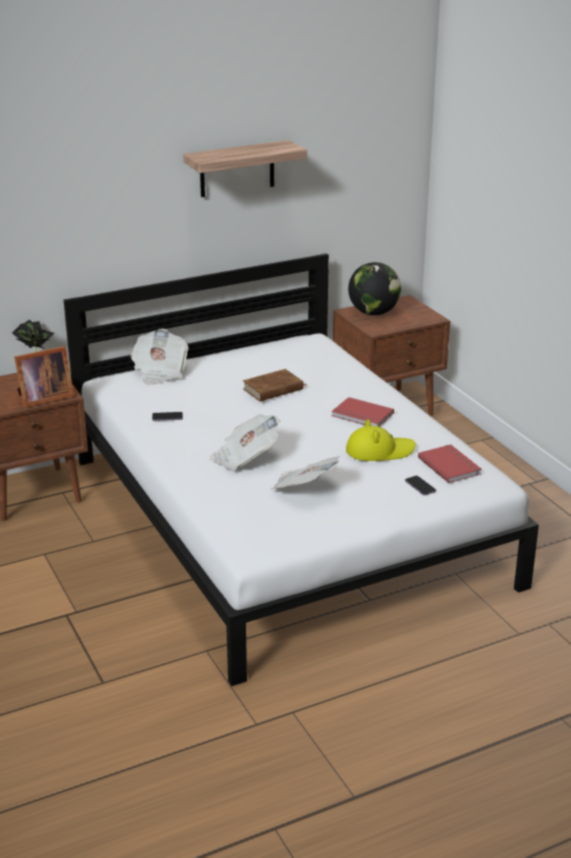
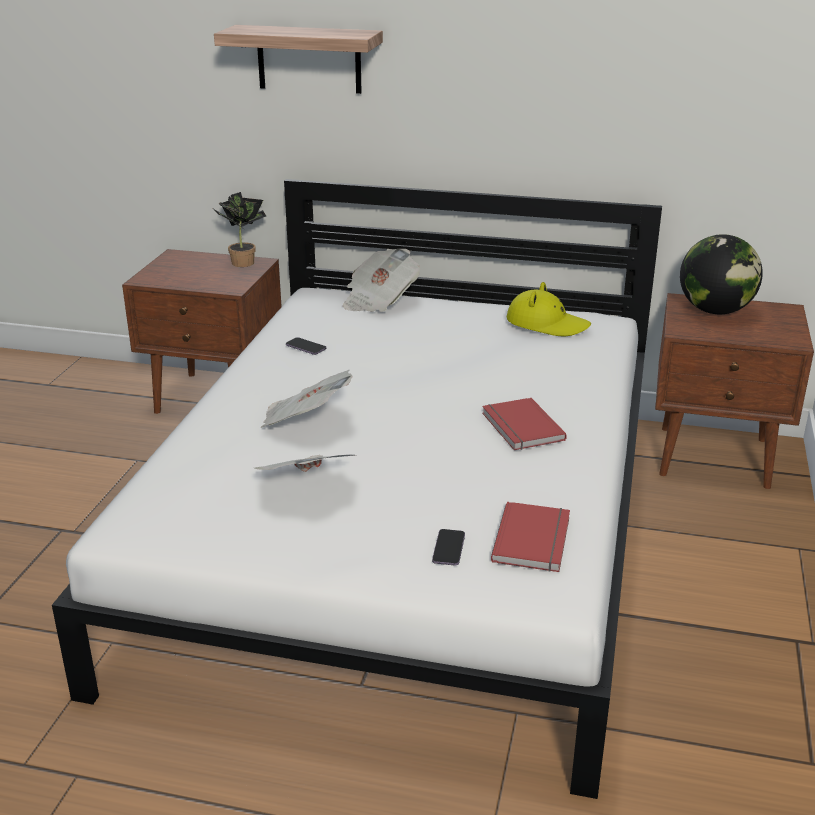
camera: 40 degrees right, 0 degrees up
picture frame [14,346,74,407] -> none
shelf [183,140,307,197] -> shelf moved to [214,25,383,94]
brown book [243,369,306,401] -> none
yellow hat [346,419,416,461] -> yellow hat moved to [507,282,591,336]

